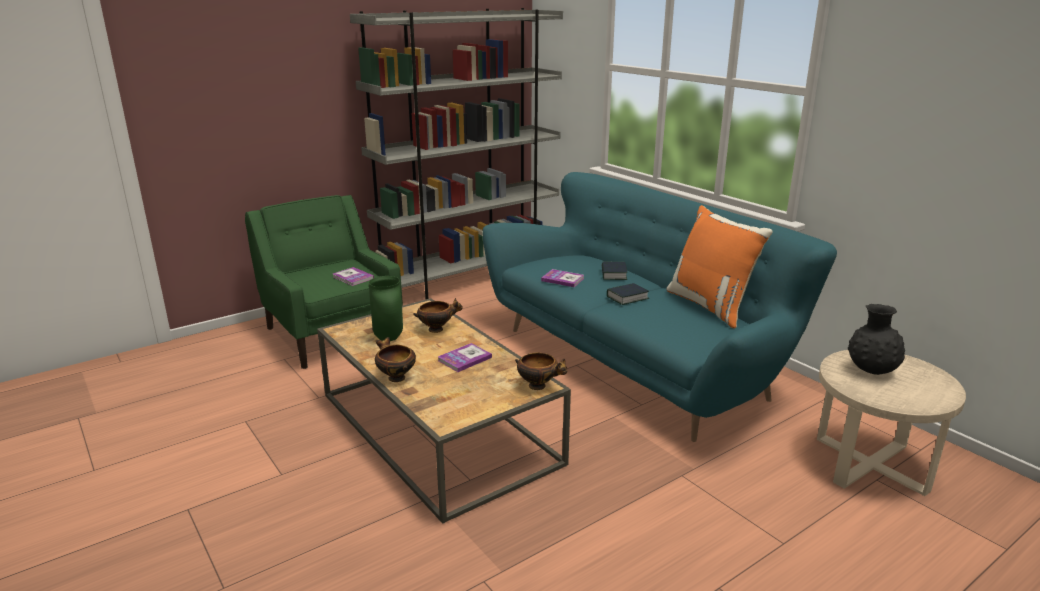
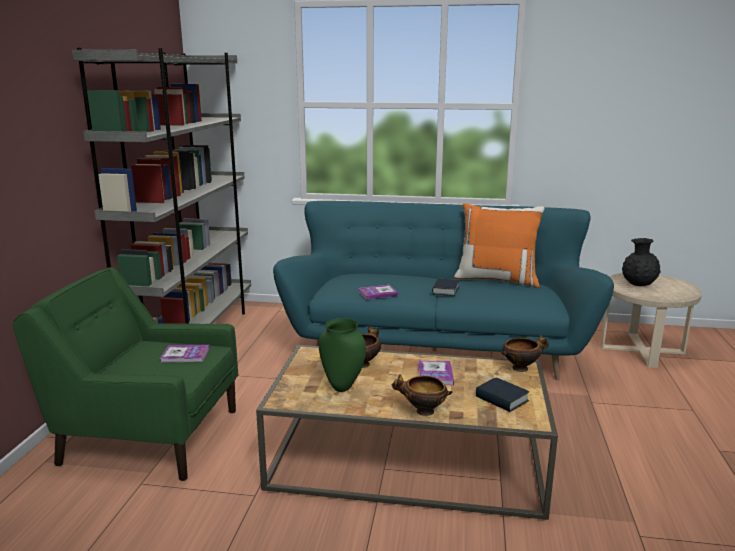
camera: 45 degrees left, 5 degrees down
book [602,262,627,280] -> book moved to [476,378,529,412]

